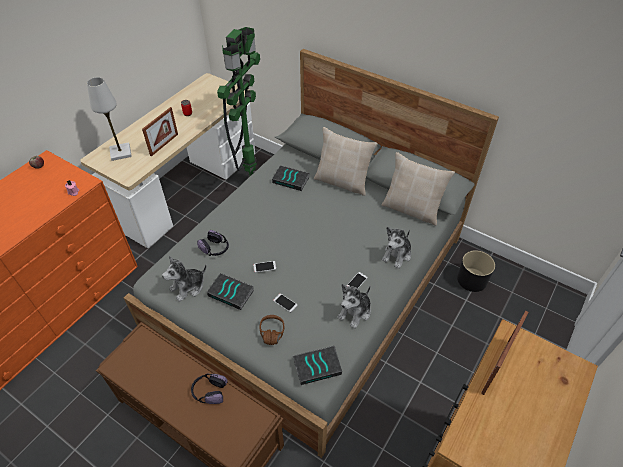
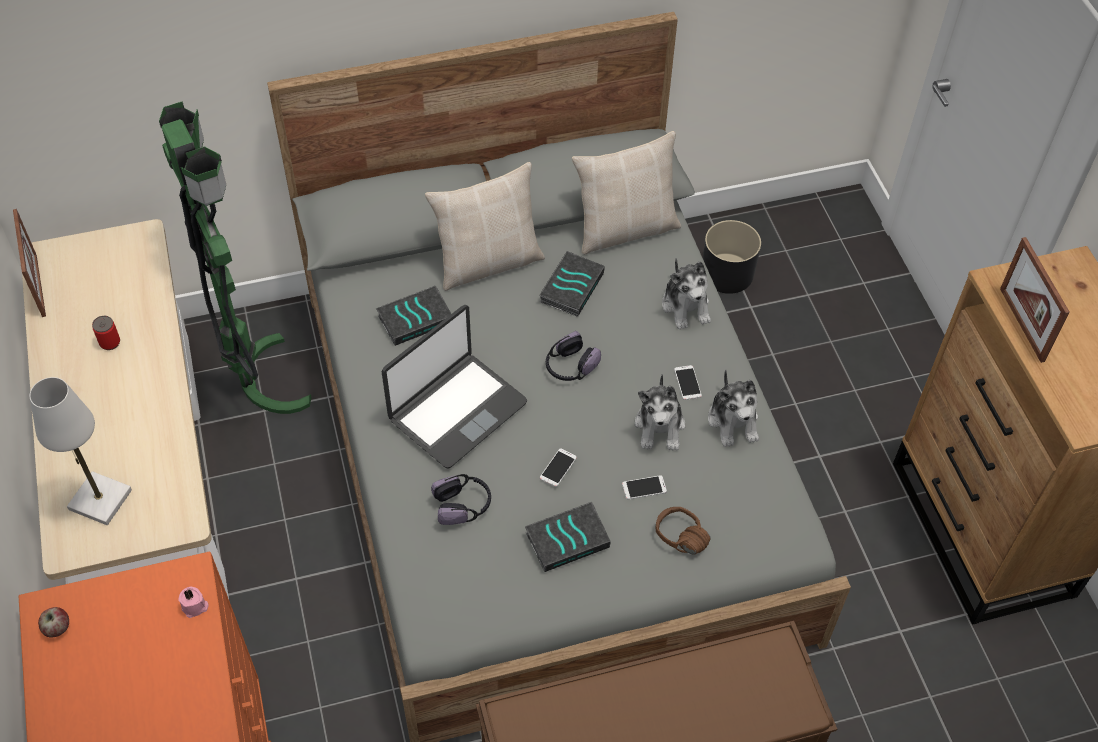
camera: 50 degrees left, 5 degrees up
picture frame [142,107,178,156] -> picture frame moved to [13,209,46,317]
plush toy [162,256,207,302] -> plush toy moved to [634,374,686,451]
headphones [191,374,228,404] -> headphones moved to [546,331,601,381]
book [293,346,342,385] -> book moved to [540,251,605,317]
none -> laptop [381,305,527,469]

